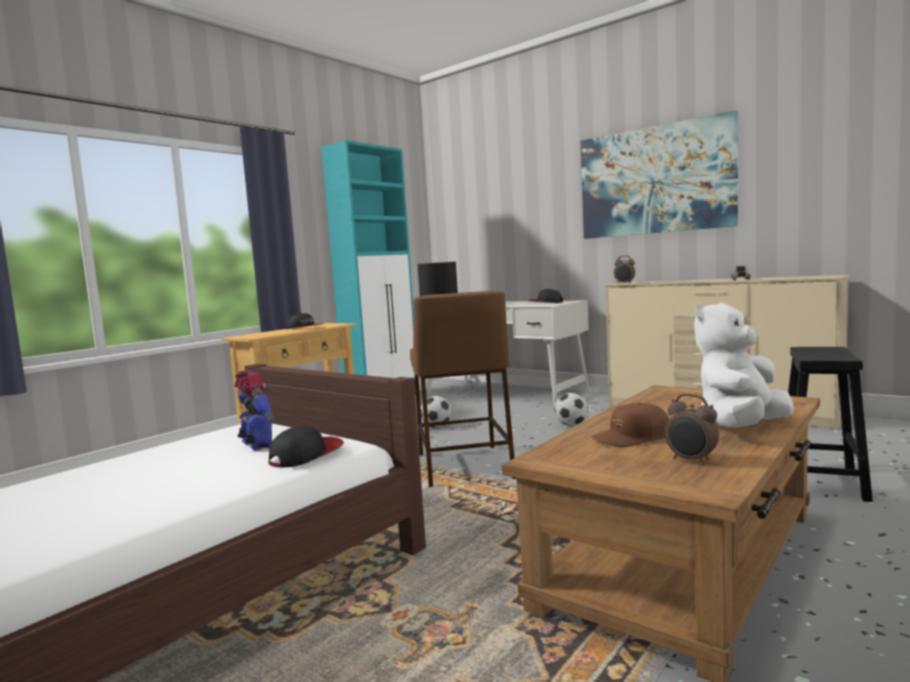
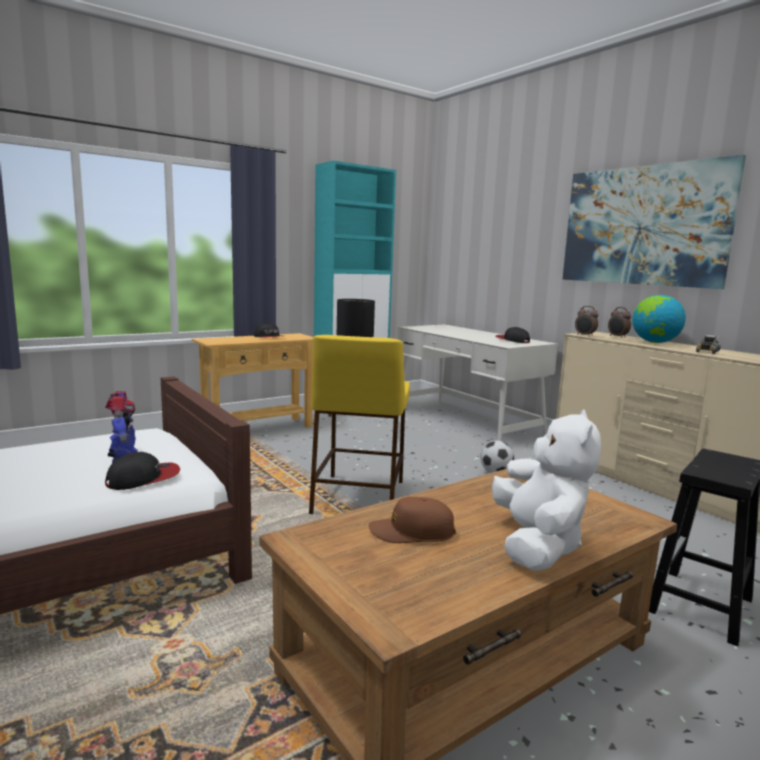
camera: 15 degrees right, 5 degrees up
brown stool [410,291,516,487] -> yellow stool [309,335,410,514]
football [421,396,452,428] -> none
alarm clock [665,394,719,465] -> alarm clock moved to [608,307,631,338]
white plush toy [694,302,794,427] -> white plush toy turned 120 degrees clockwise [492,409,601,571]
none -> globe [632,295,686,343]

